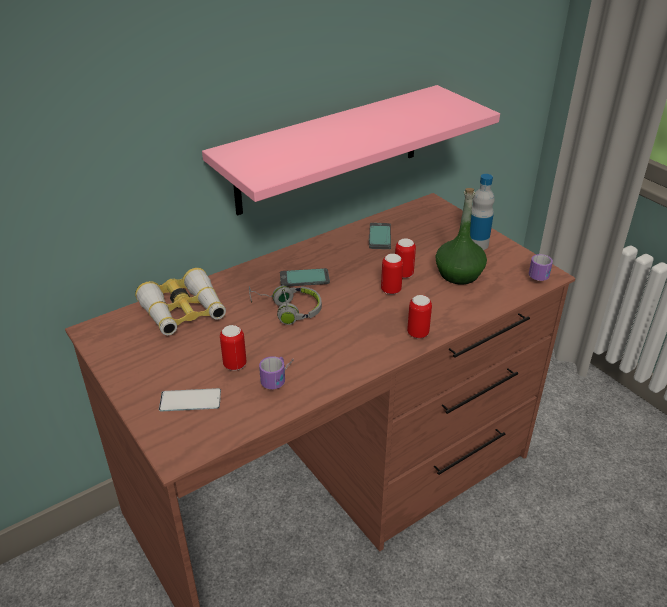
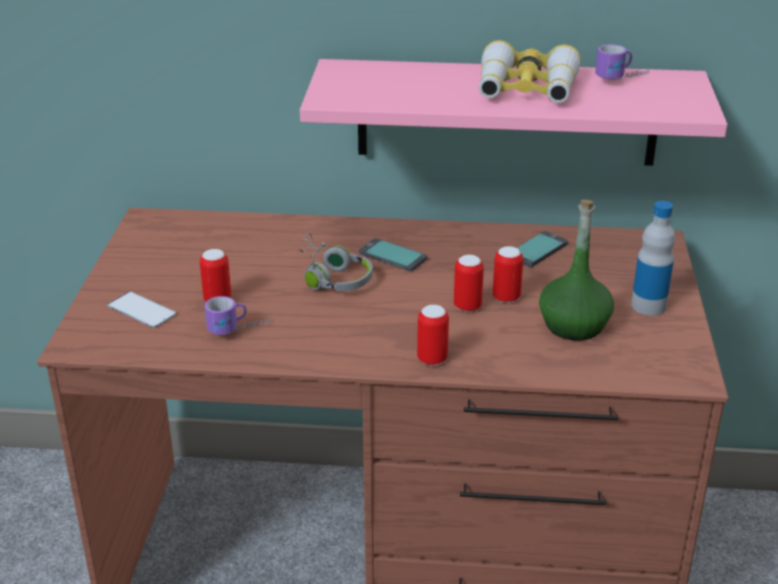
camera: 40 degrees right, 5 degrees down
binoculars [135,268,226,335] -> binoculars moved to [479,40,581,103]
mug [529,254,553,281] -> mug moved to [595,44,649,81]

